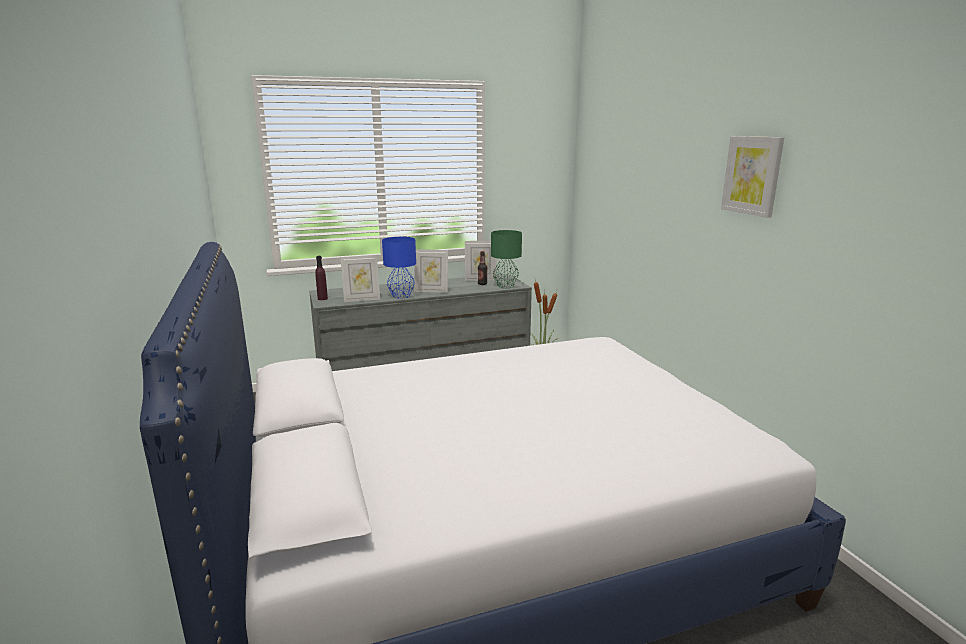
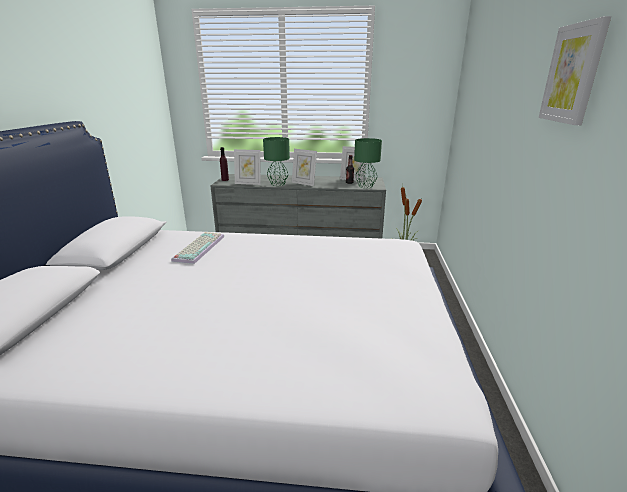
camera: 25 degrees right, 5 degrees up
blue table lamp [382,237,416,299] -> green table lamp [263,137,290,186]
none -> keyboard [171,232,224,264]

